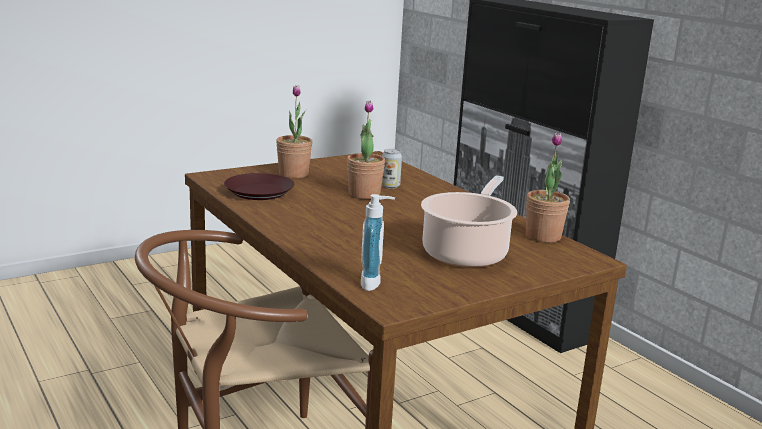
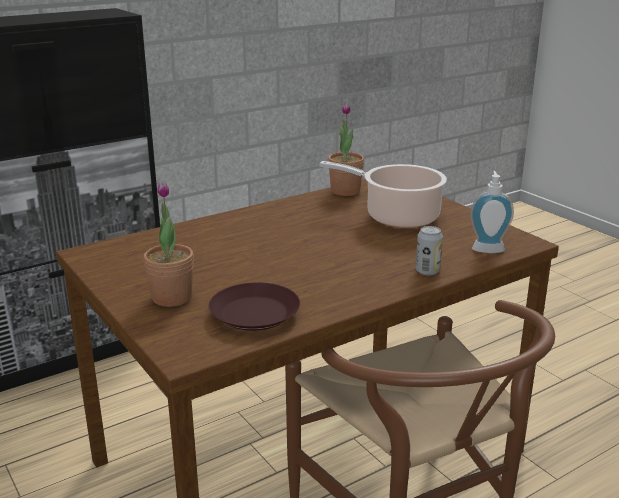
camera: 90 degrees left, 5 degrees up
potted plant [347,101,385,199] -> none
can [382,149,402,189] -> can moved to [416,226,443,276]

